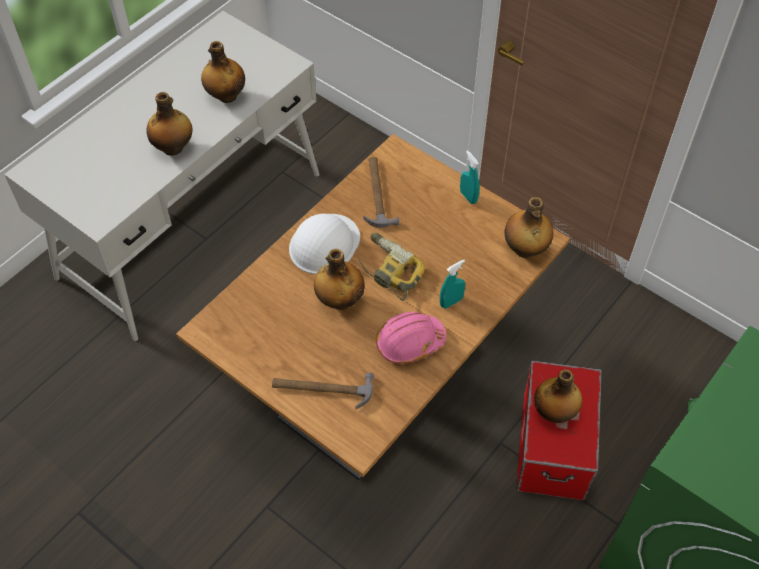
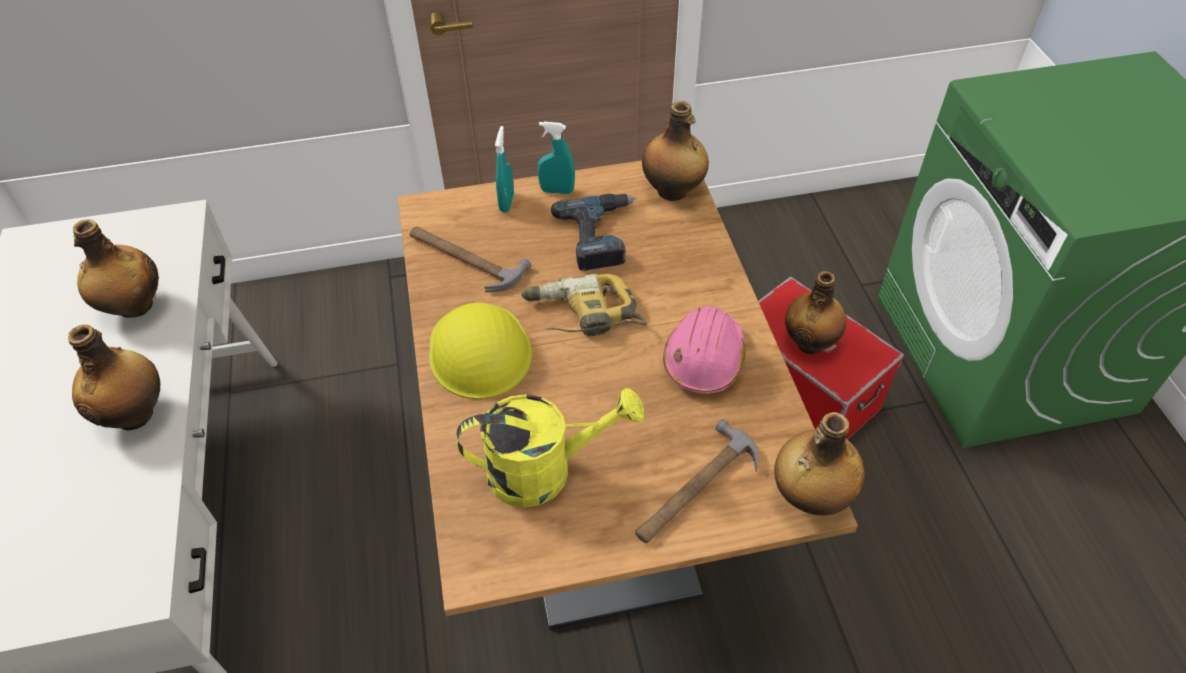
camera: 50 degrees left, 5 degrees down
white hard hat [289,214,360,274] -> yellow hard hat [429,303,532,399]
bottle [314,249,365,310] -> bottle moved to [774,412,865,515]
turquoise spray bottle [440,260,465,309] -> turquoise spray bottle moved to [495,126,514,212]
none -> yellow watering can [456,388,644,508]
none -> power drill [551,194,636,271]

